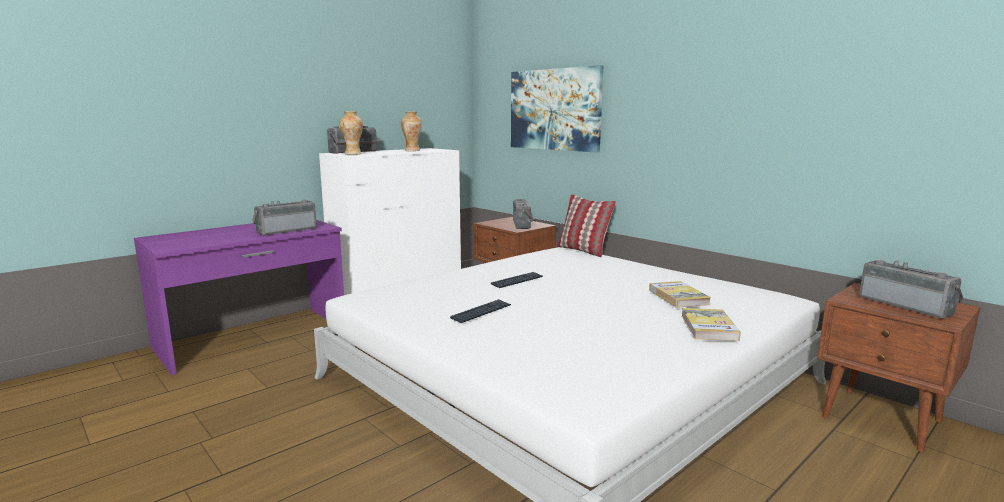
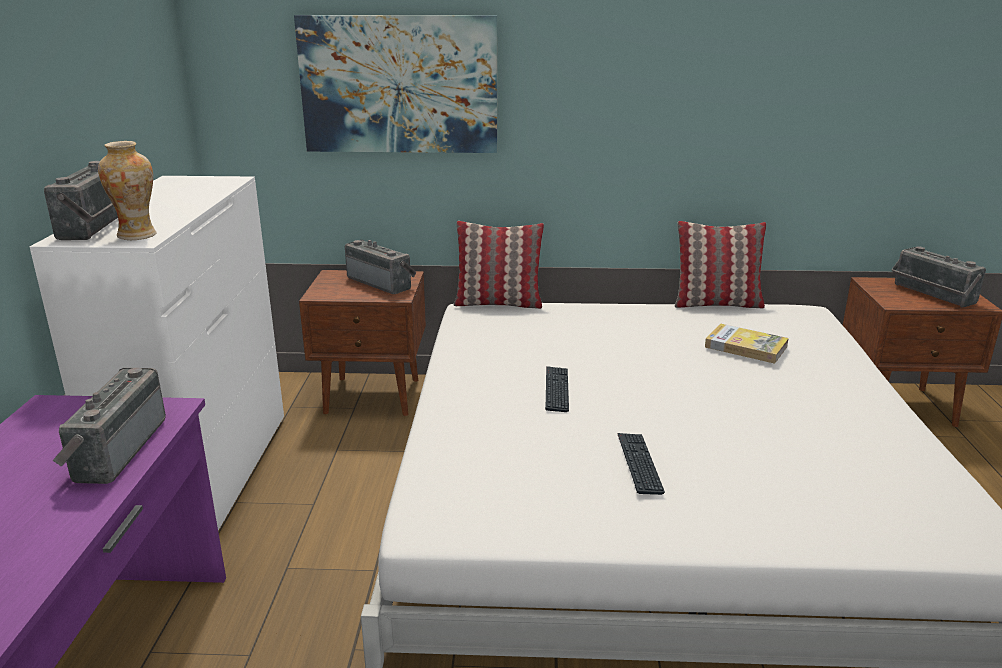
camera: 45 degrees left, 10 degrees up
vase [401,111,422,151] -> none
book [681,308,741,341] -> none
radio [859,260,963,319] -> radio turned 135 degrees counterclockwise [892,246,986,307]
none -> pillow [675,221,766,308]

